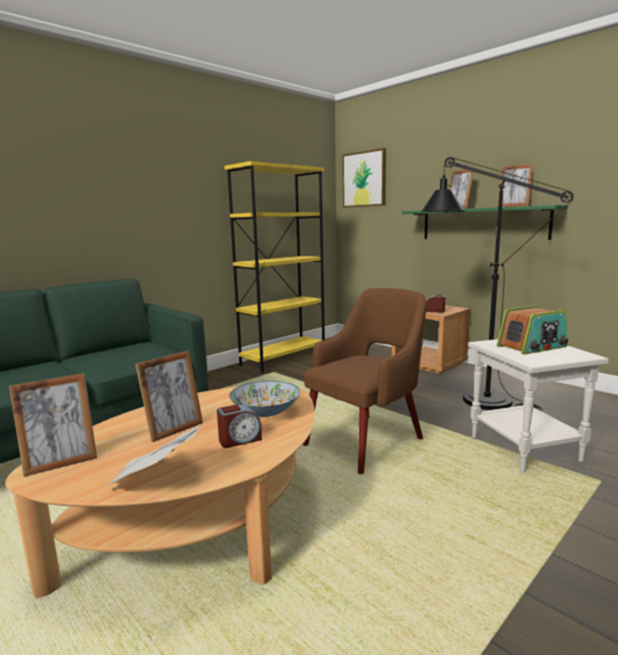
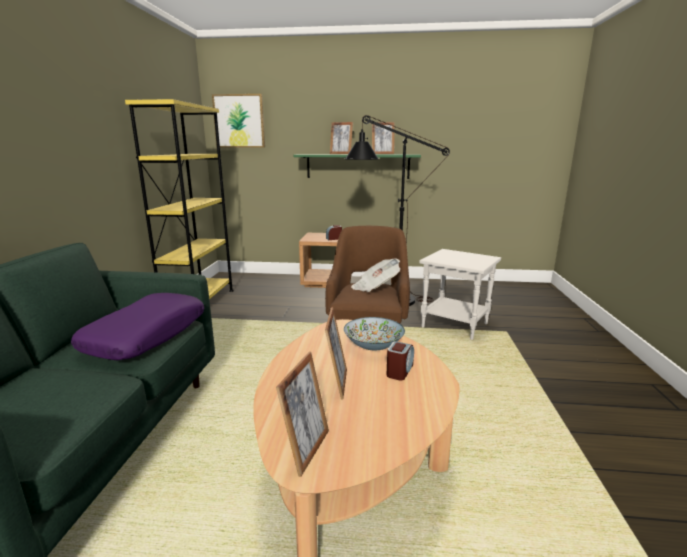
camera: 40 degrees left, 5 degrees up
newspaper [104,425,200,487] -> newspaper moved to [351,259,400,292]
radio [497,305,568,355] -> none
none -> purple pillow [71,293,204,360]

